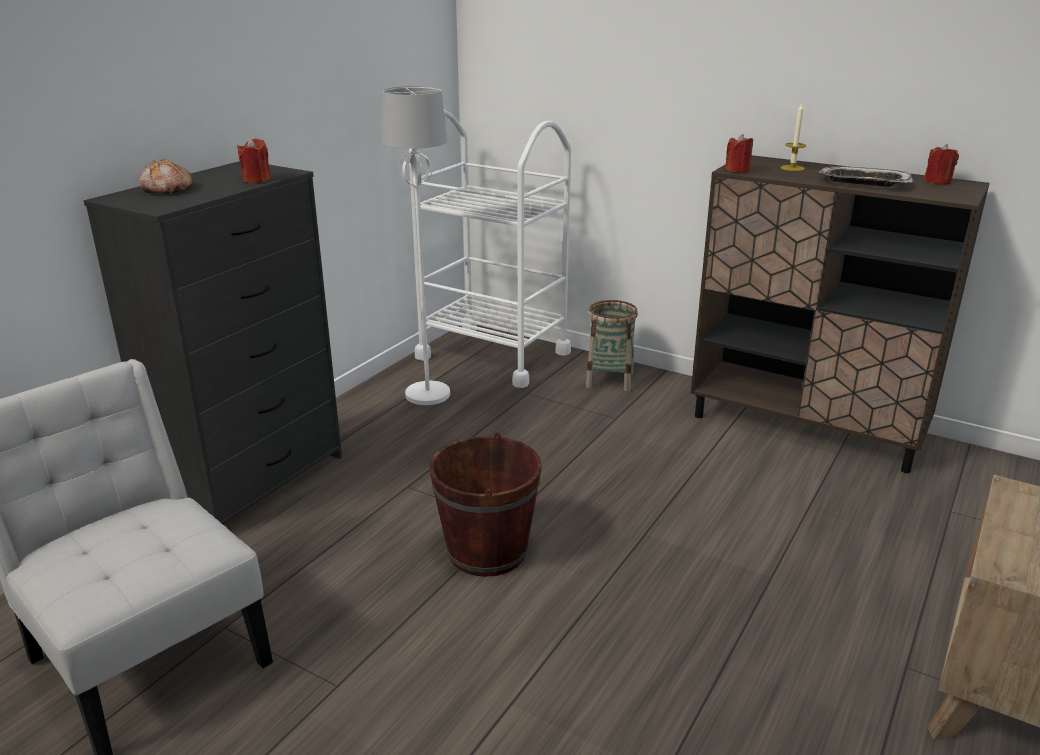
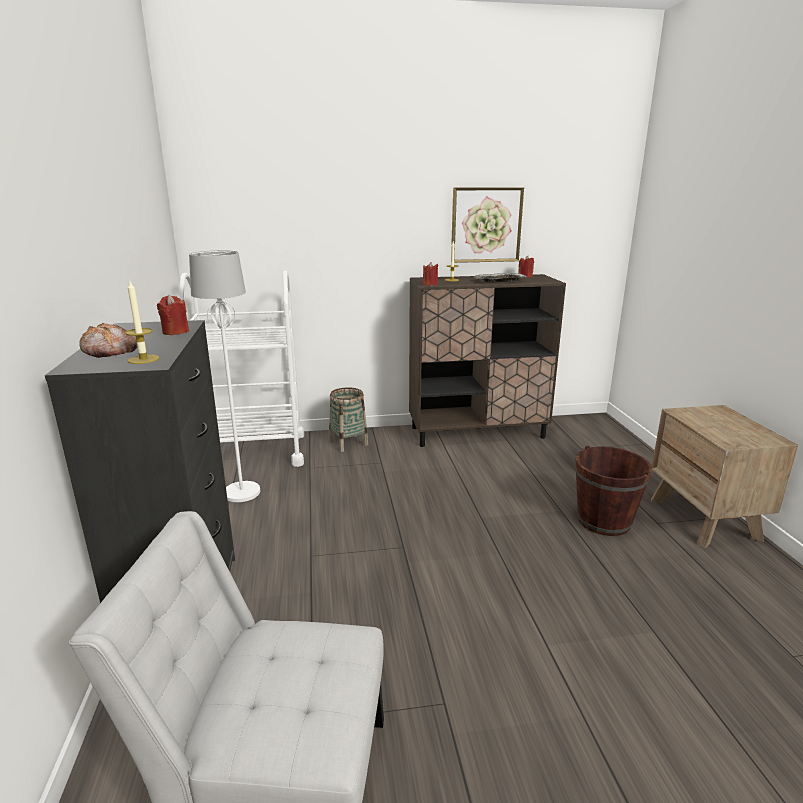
camera: 40 degrees left, 5 degrees down
brown bucket [429,432,542,577] -> brown bucket moved to [575,445,652,536]
none -> candle [125,281,159,364]
none -> picture [451,187,524,263]

